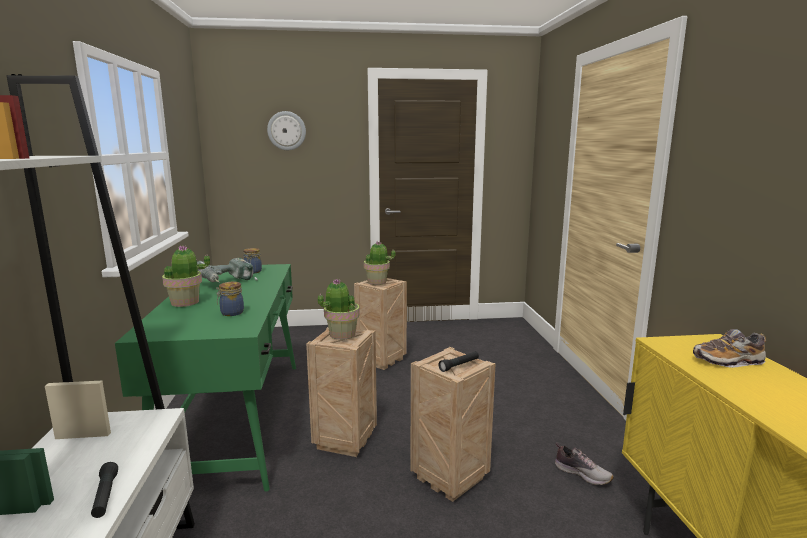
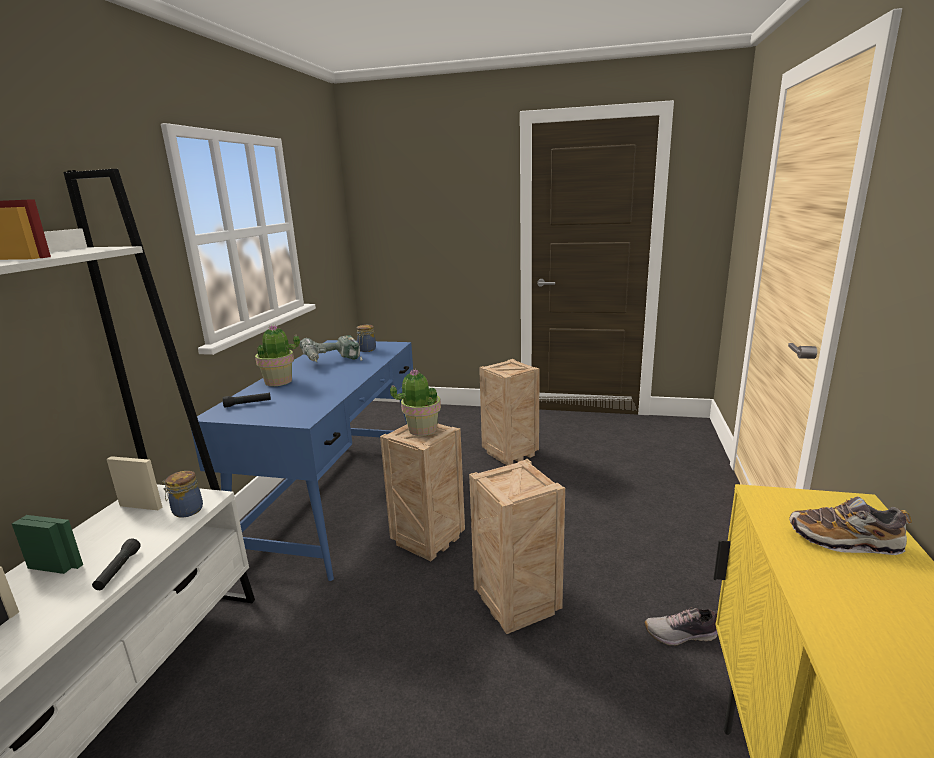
camera: 20 degrees right, 5 degrees up
green desk [115,264,296,491] -> blue desk [191,340,413,581]
jar [216,282,244,316] -> jar moved to [163,471,203,518]
wall clock [267,111,306,150] -> none
potted plant [364,241,396,285] -> none
black flashlight [438,351,479,372] -> black flashlight moved to [223,393,271,408]
shoe [555,443,614,485] -> shoe turned 120 degrees clockwise [645,607,718,646]

